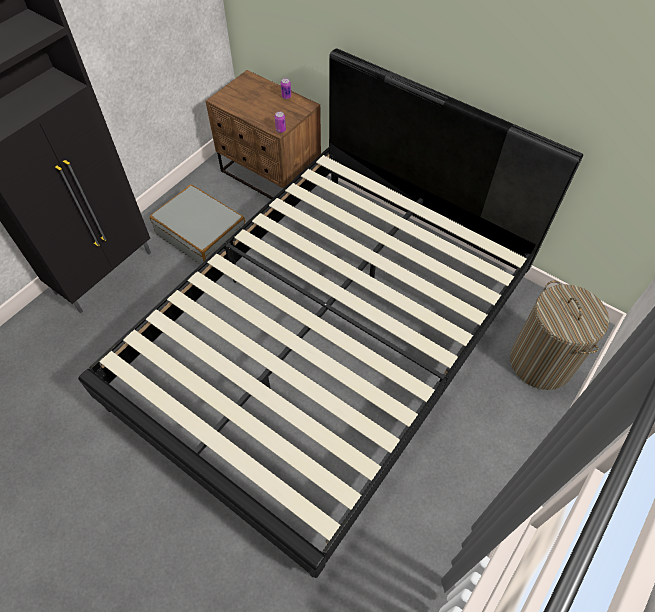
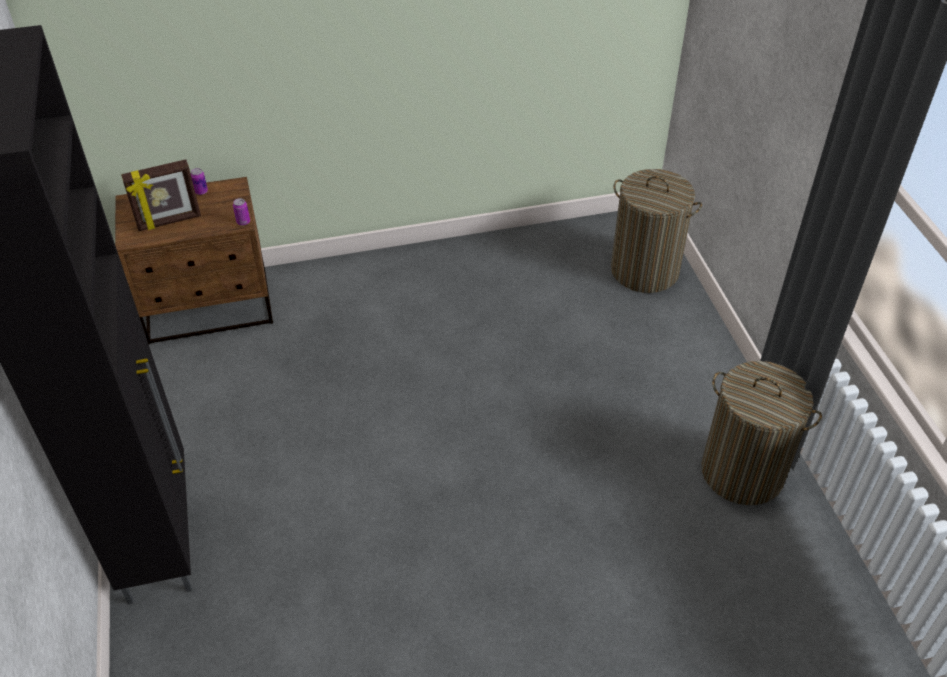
camera: 50 degrees left, 10 degrees down
black bed [78,48,584,578] -> none
grey suitcase [150,185,245,265] -> none
none -> picture frame [121,159,201,231]
none -> laundry basket [702,361,822,505]

